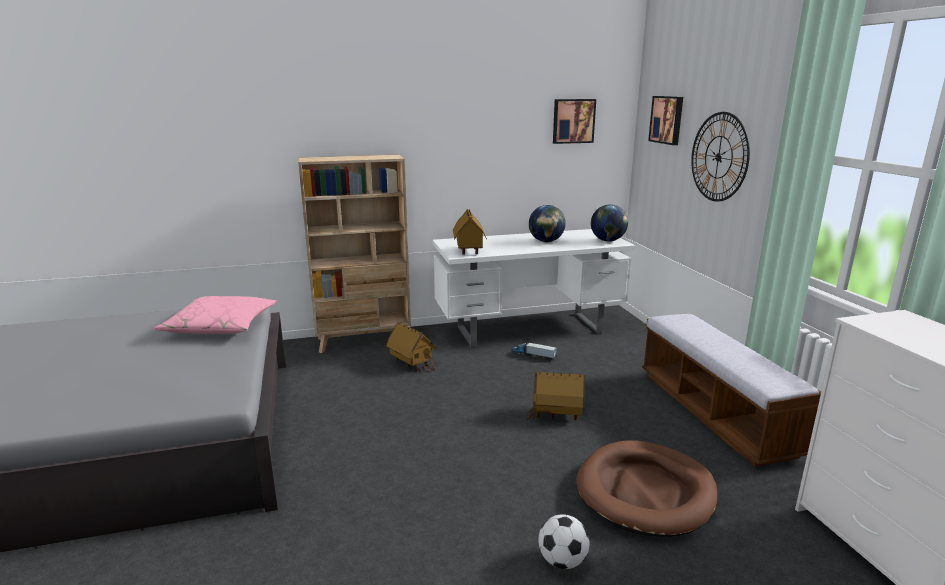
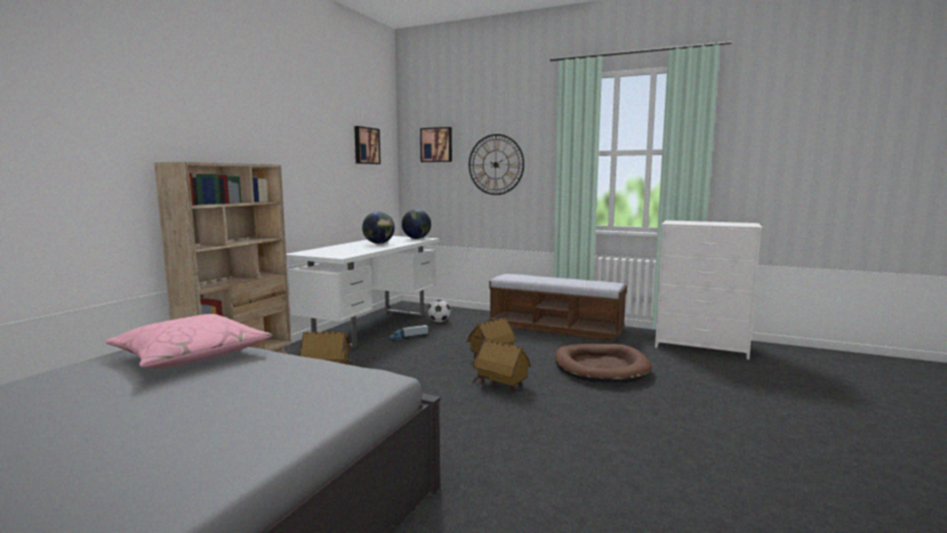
camera: 50 degrees left, 10 degrees down
toy house [453,209,487,255] -> toy house moved to [472,339,531,391]
football [538,514,589,569] -> football moved to [428,300,451,322]

